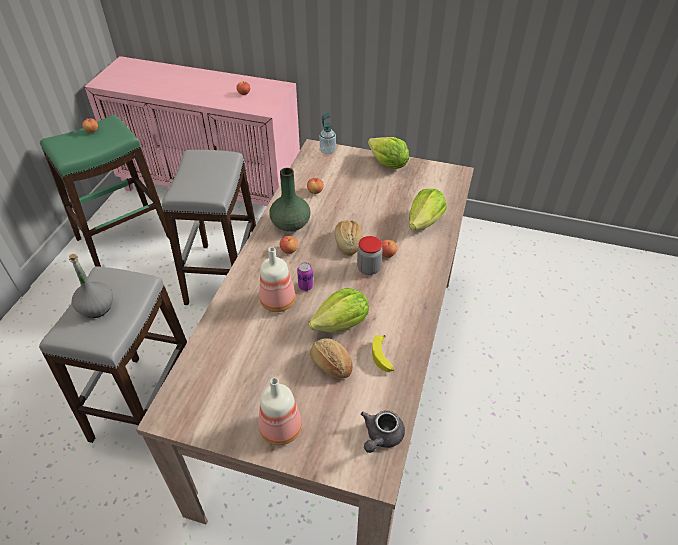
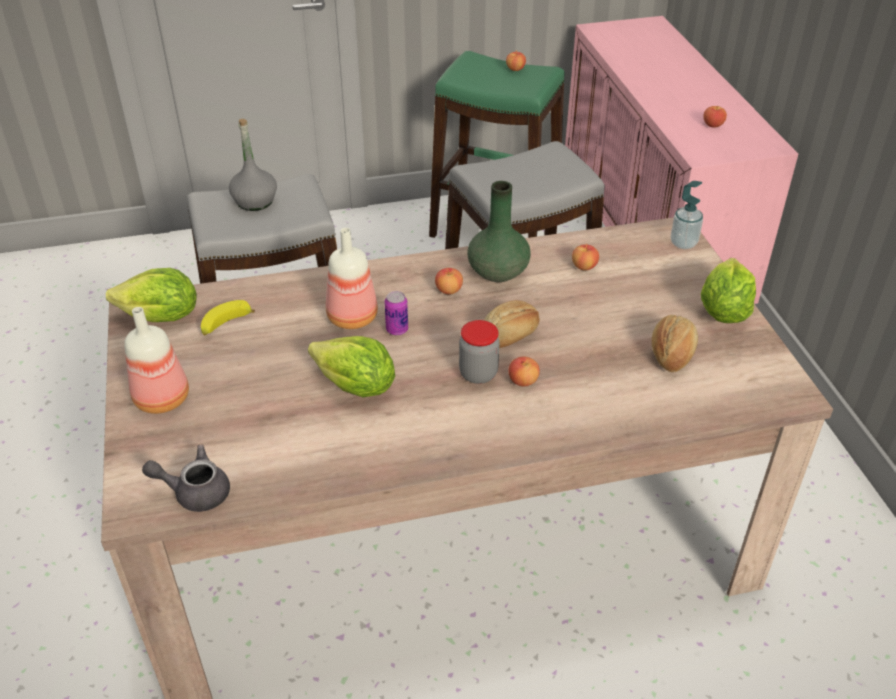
camera: 60 degrees right, 5 degrees down
bread [310,338,353,378] -> bread moved to [652,315,698,372]
banana [372,335,395,372] -> banana moved to [201,300,255,335]
lettuce [409,189,447,230] -> lettuce moved to [106,268,197,322]

